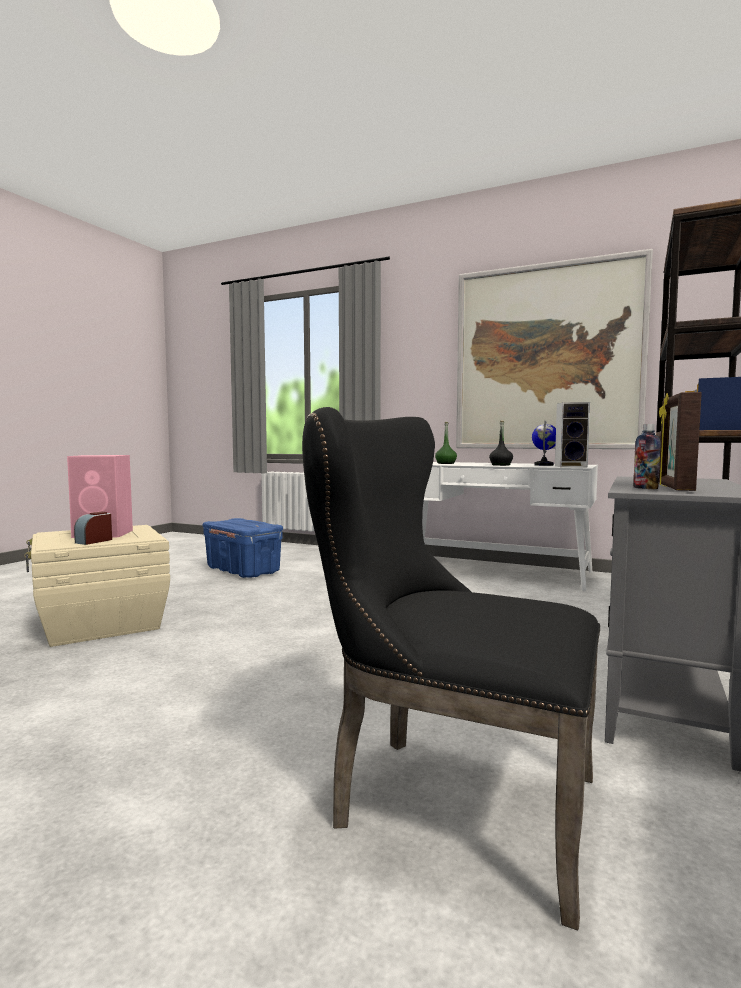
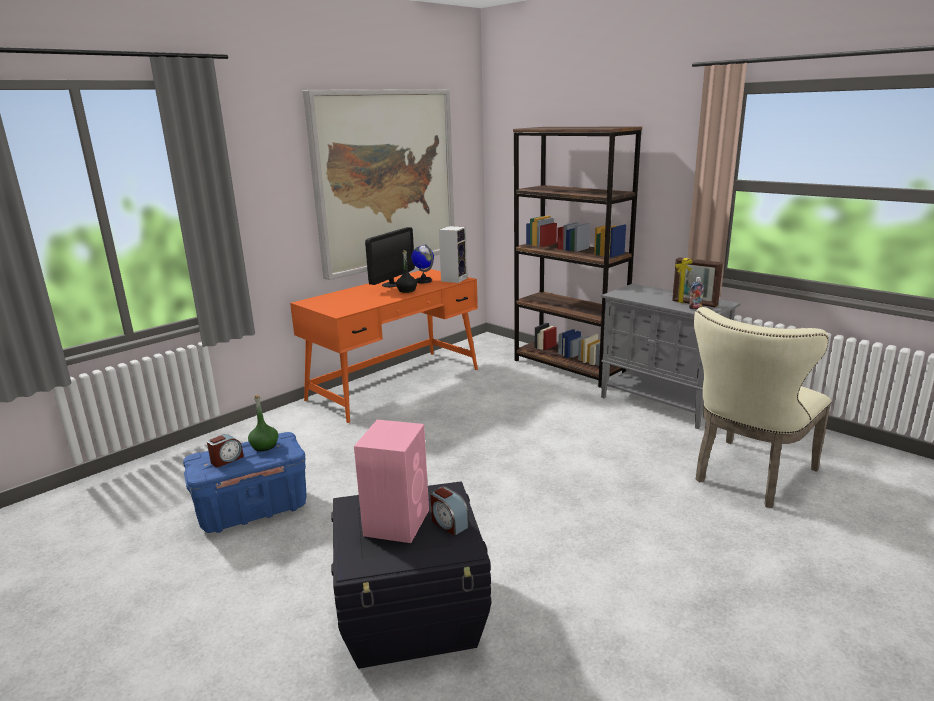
camera: 70 degrees left, 15 degrees up
beige storage box [24,525,170,647] -> black storage box [331,481,491,669]
black chair [302,407,600,930] -> beige chair [694,307,831,508]
white desk [422,462,598,591] -> orange desk [290,269,478,423]
green bottle [435,422,457,464] -> green bottle moved to [248,395,278,451]
none -> alarm clock [207,434,244,467]
none -> monitor [365,227,415,287]

